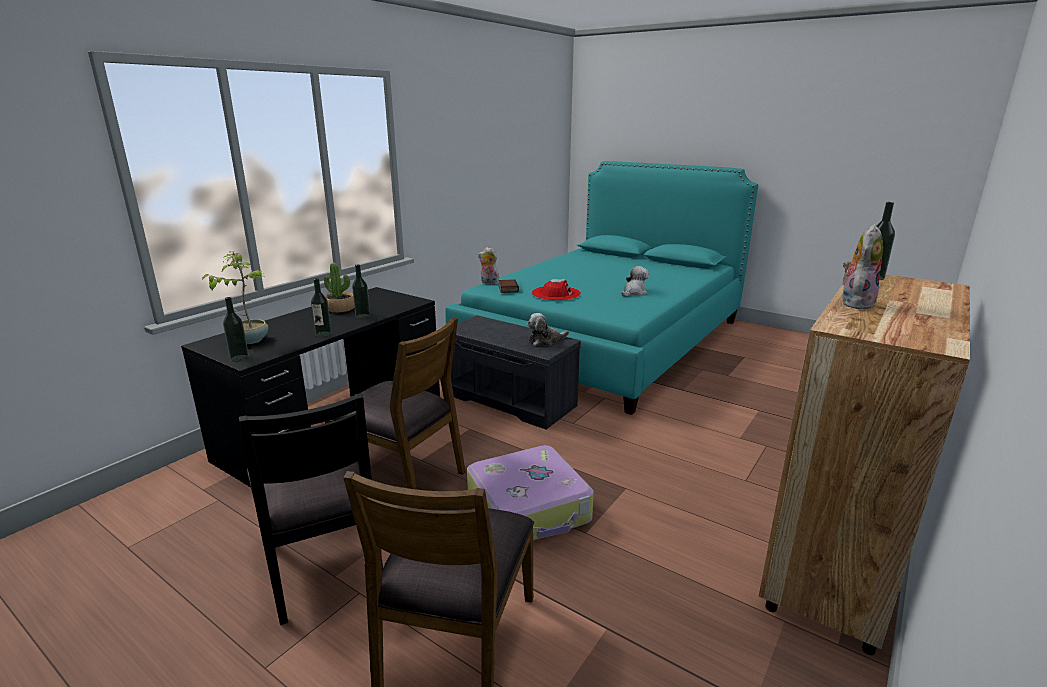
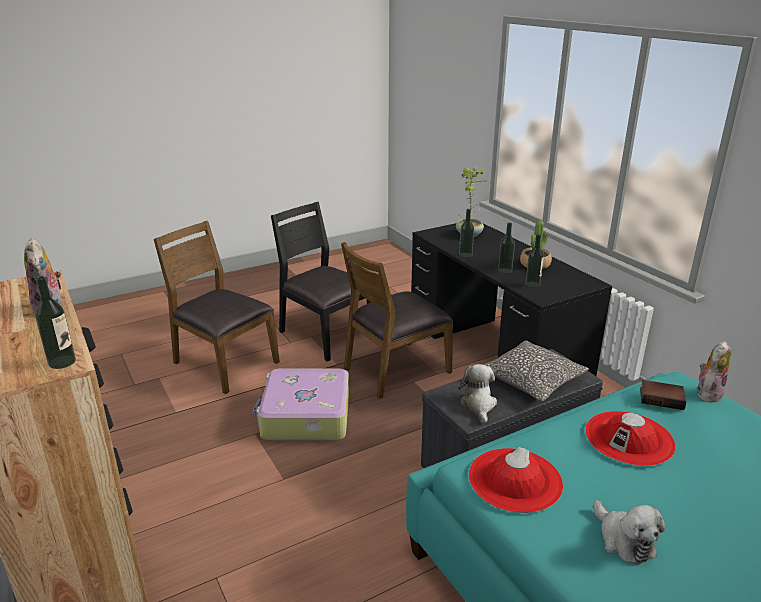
camera: 115 degrees right, 5 degrees up
bottle [223,297,249,362] -> bottle moved to [526,234,544,288]
black chair [239,393,383,625] -> black chair turned 45 degrees clockwise [271,202,370,362]
none -> red hat [469,447,563,513]
none -> pillow [483,340,589,401]

